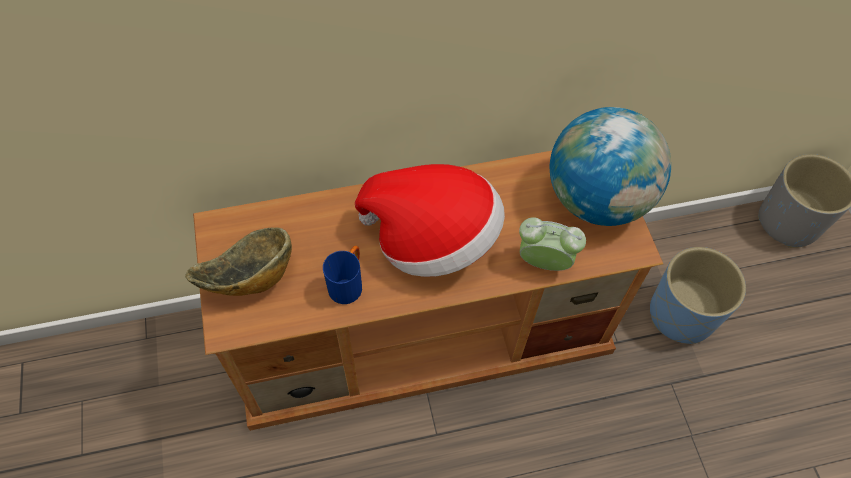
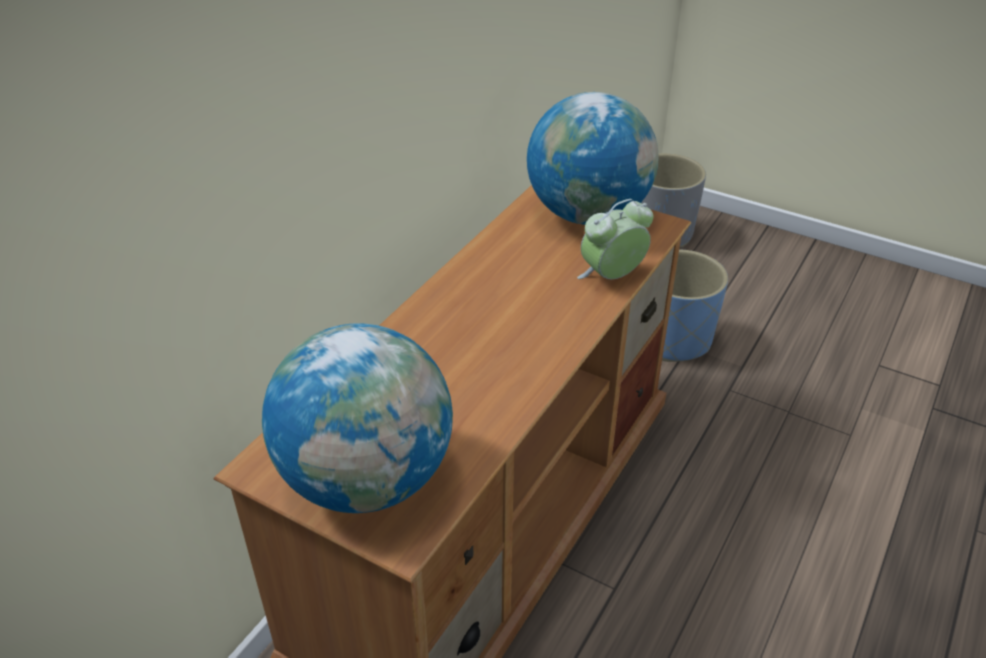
camera: 45 degrees left, 20 degrees down
bowl [185,227,292,296] -> globe [262,323,453,513]
blue mug [323,246,362,304] -> none
hat [355,164,505,277] -> none

